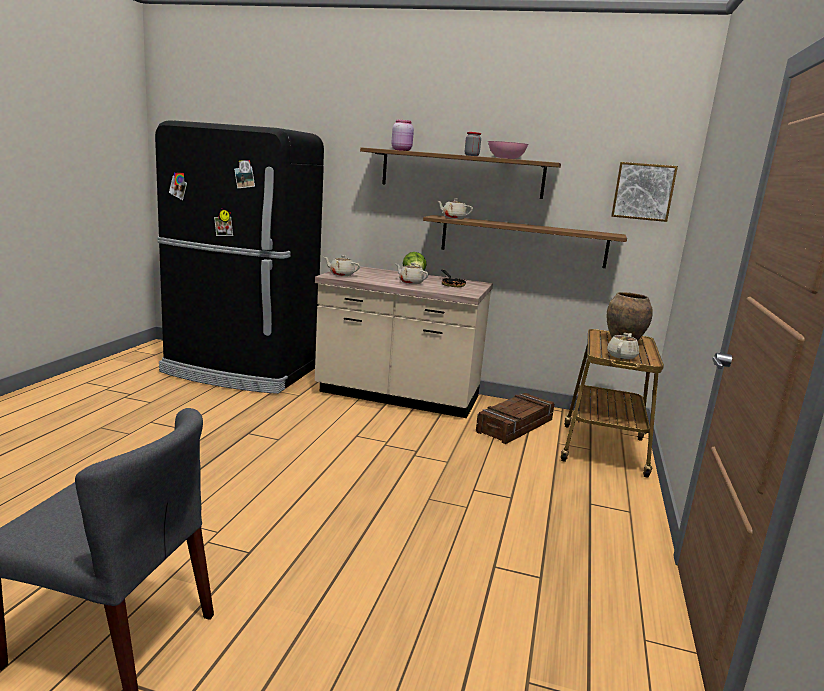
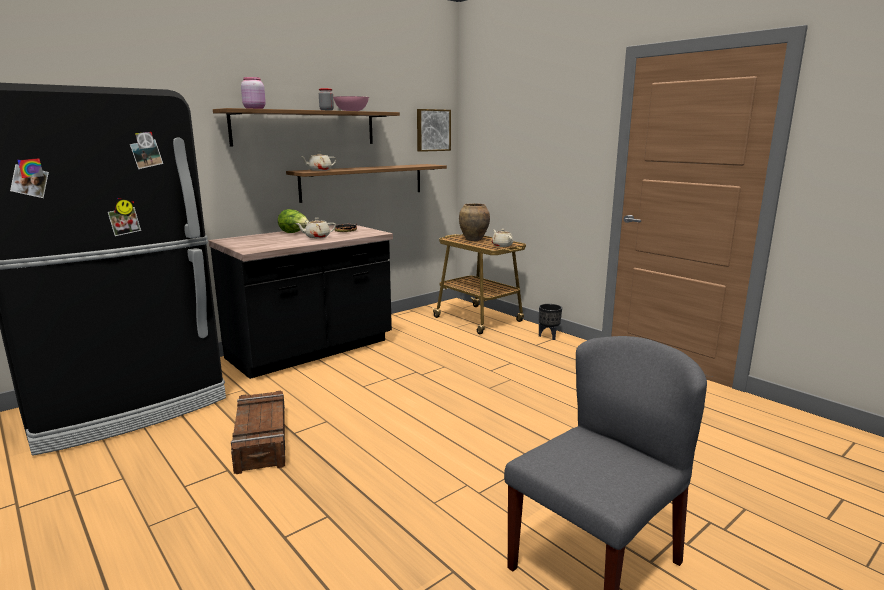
camera: 55 degrees left, 0 degrees up
beige counter [315,266,493,418] -> black counter [208,223,393,379]
beige teapot [324,255,360,276] -> none
crate [476,393,554,444] -> crate moved to [231,391,285,474]
none -> black planter [539,304,562,340]

